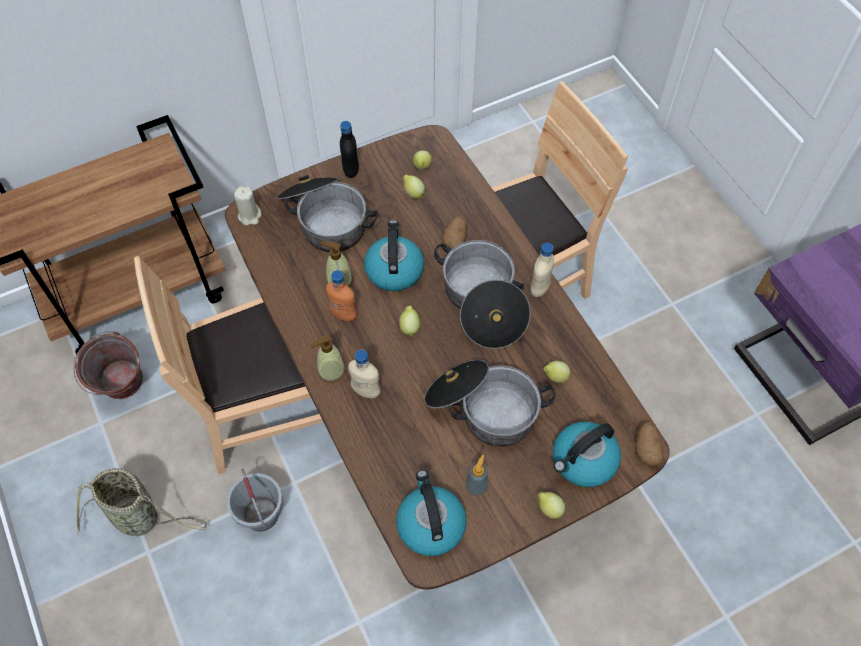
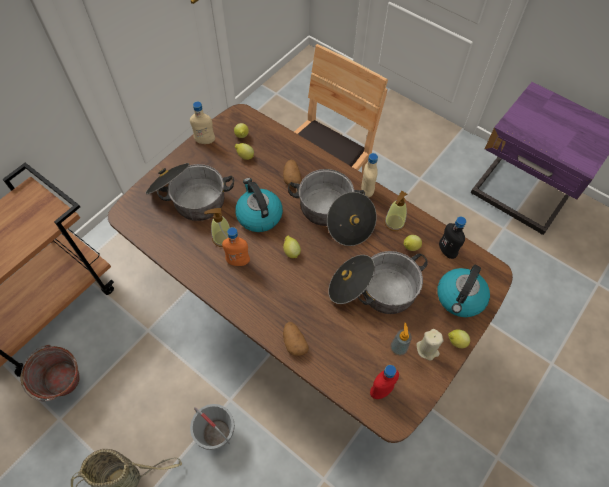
camera: 25 degrees left, 0 degrees up
brown chair [134,256,323,475] -> none
beige candle [234,186,261,225] -> beige candle moved to [416,329,444,361]
soap dispenser [311,333,346,383] -> soap dispenser moved to [384,191,407,231]
black bottle [340,121,359,178] -> black bottle moved to [439,216,466,259]
beige bottle [348,350,381,398] -> beige bottle moved to [190,101,215,144]
kettle [396,470,467,556] -> red bottle [370,365,399,399]
potato [635,422,663,466] -> potato moved to [283,322,309,356]

